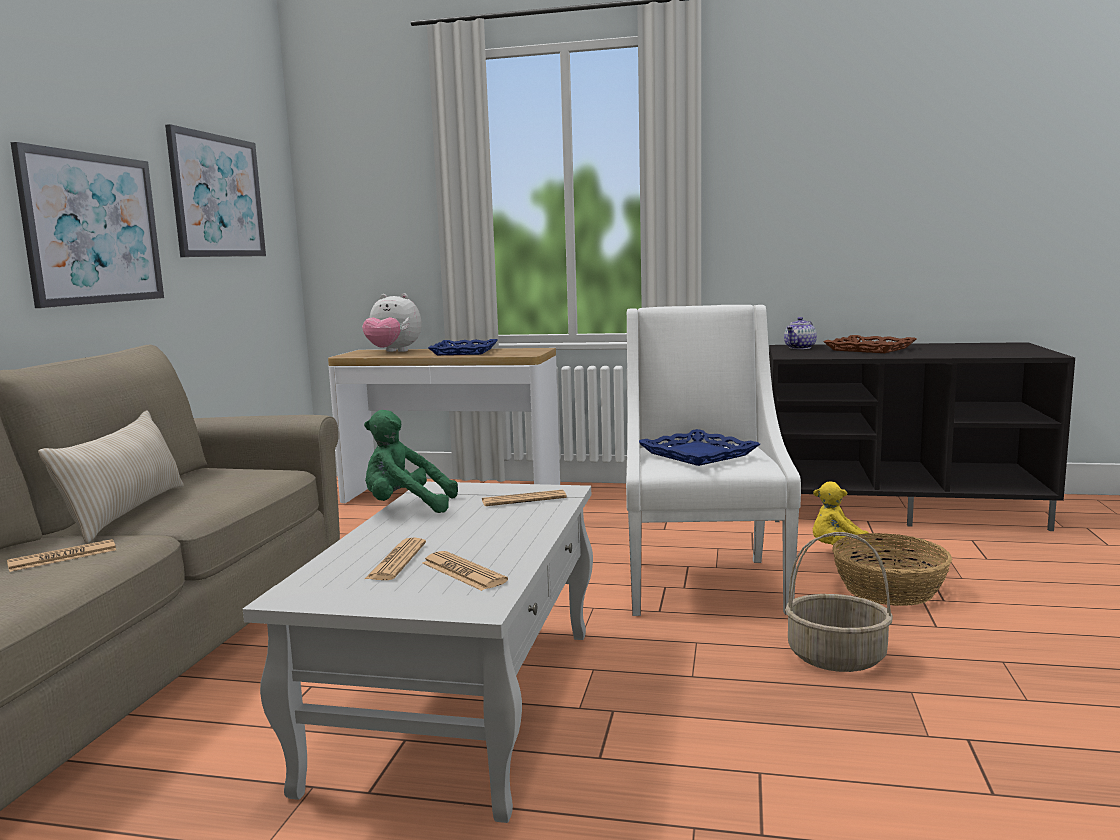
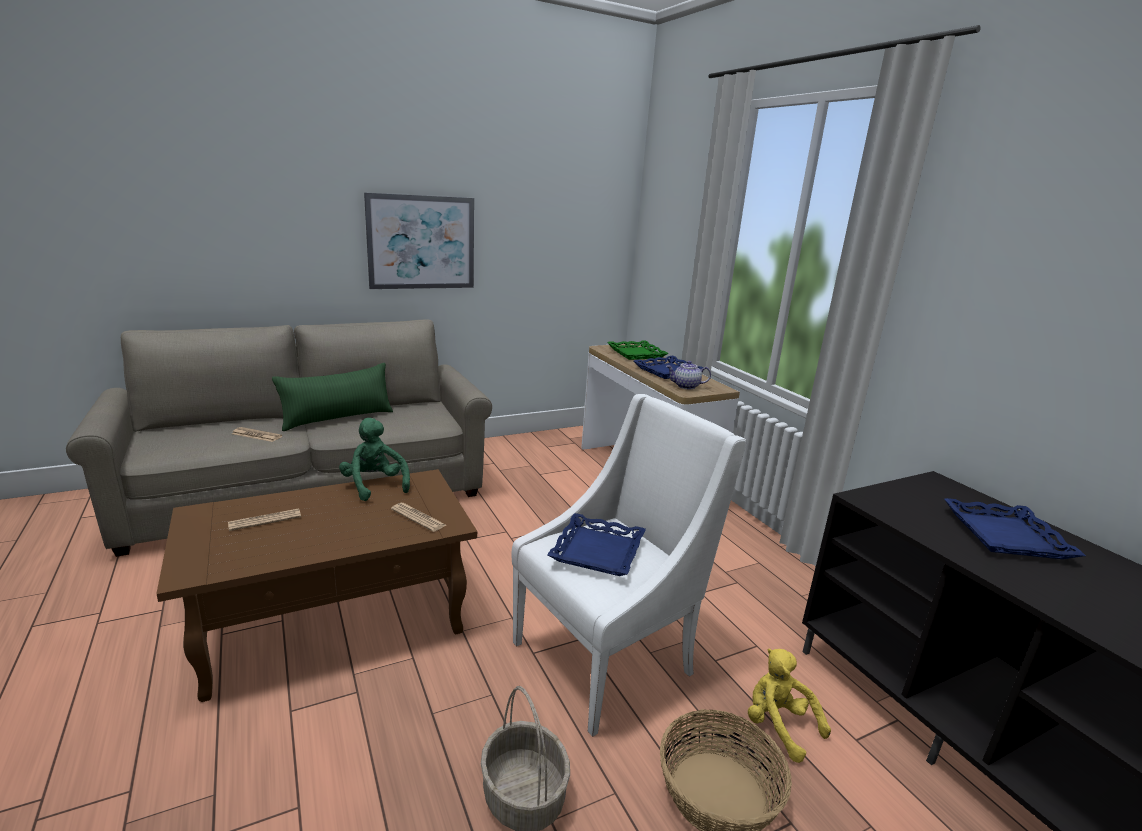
camera: 50 degrees right, 10 degrees up
beige pillow [38,411,184,543] -> green pillow [272,363,393,431]
picture [165,124,266,257] -> none
white coffee table [243,482,593,823] -> brown coffee table [156,469,477,702]
plush toy [362,293,422,352] -> green tray [607,340,668,360]
newspaper [422,551,508,591] -> none
teapot [784,317,817,349] -> teapot moved to [666,361,711,389]
brown tray [823,335,916,353] -> blue tray [944,498,1086,559]

